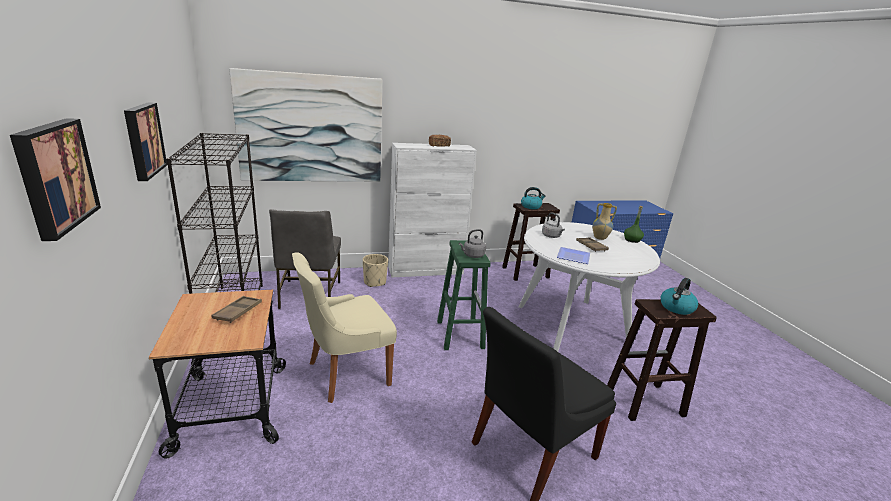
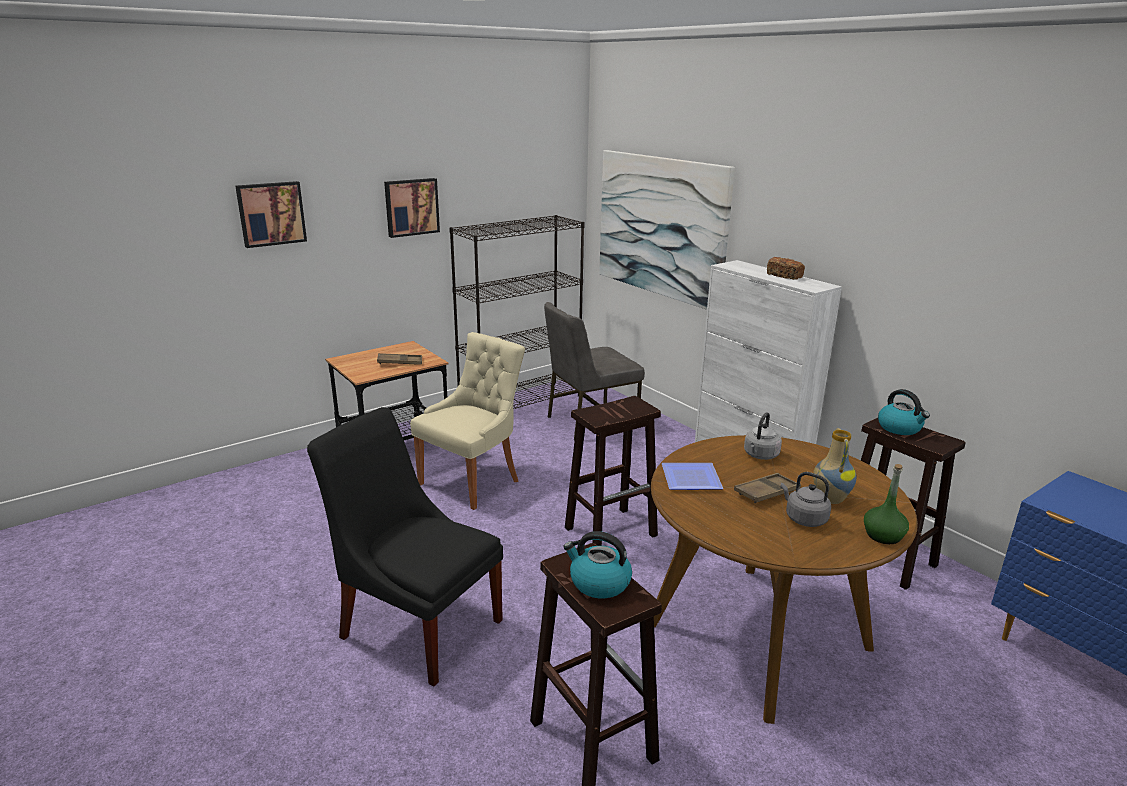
camera: 70 degrees right, 0 degrees up
beige chair [292,252,397,403] -> beige chair turned 90 degrees clockwise [410,332,525,510]
beige planter [363,254,388,287] -> none
green stool [437,240,491,350] -> brown stool [565,396,661,546]
grey kettle [459,229,486,258] -> grey kettle moved to [780,472,831,527]
white dining table [518,222,660,352] -> brown dining table [651,435,918,724]

